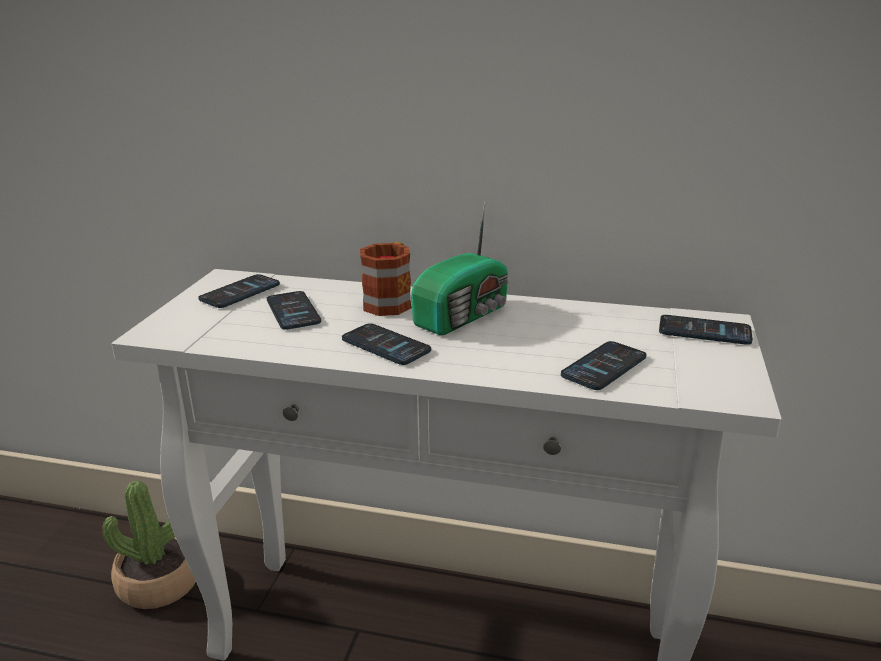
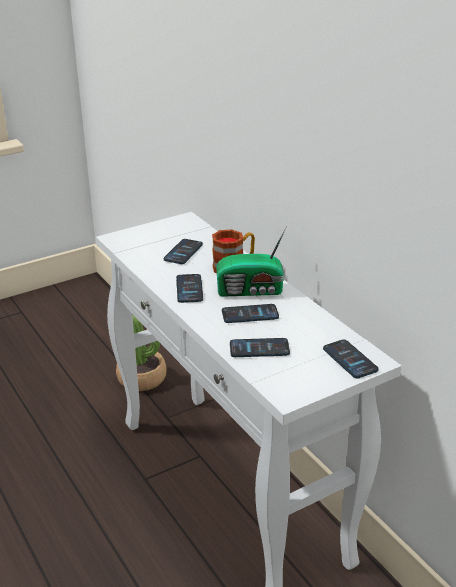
camera: 45 degrees right, 5 degrees up
phone [198,274,280,308] -> phone moved to [222,304,279,323]

